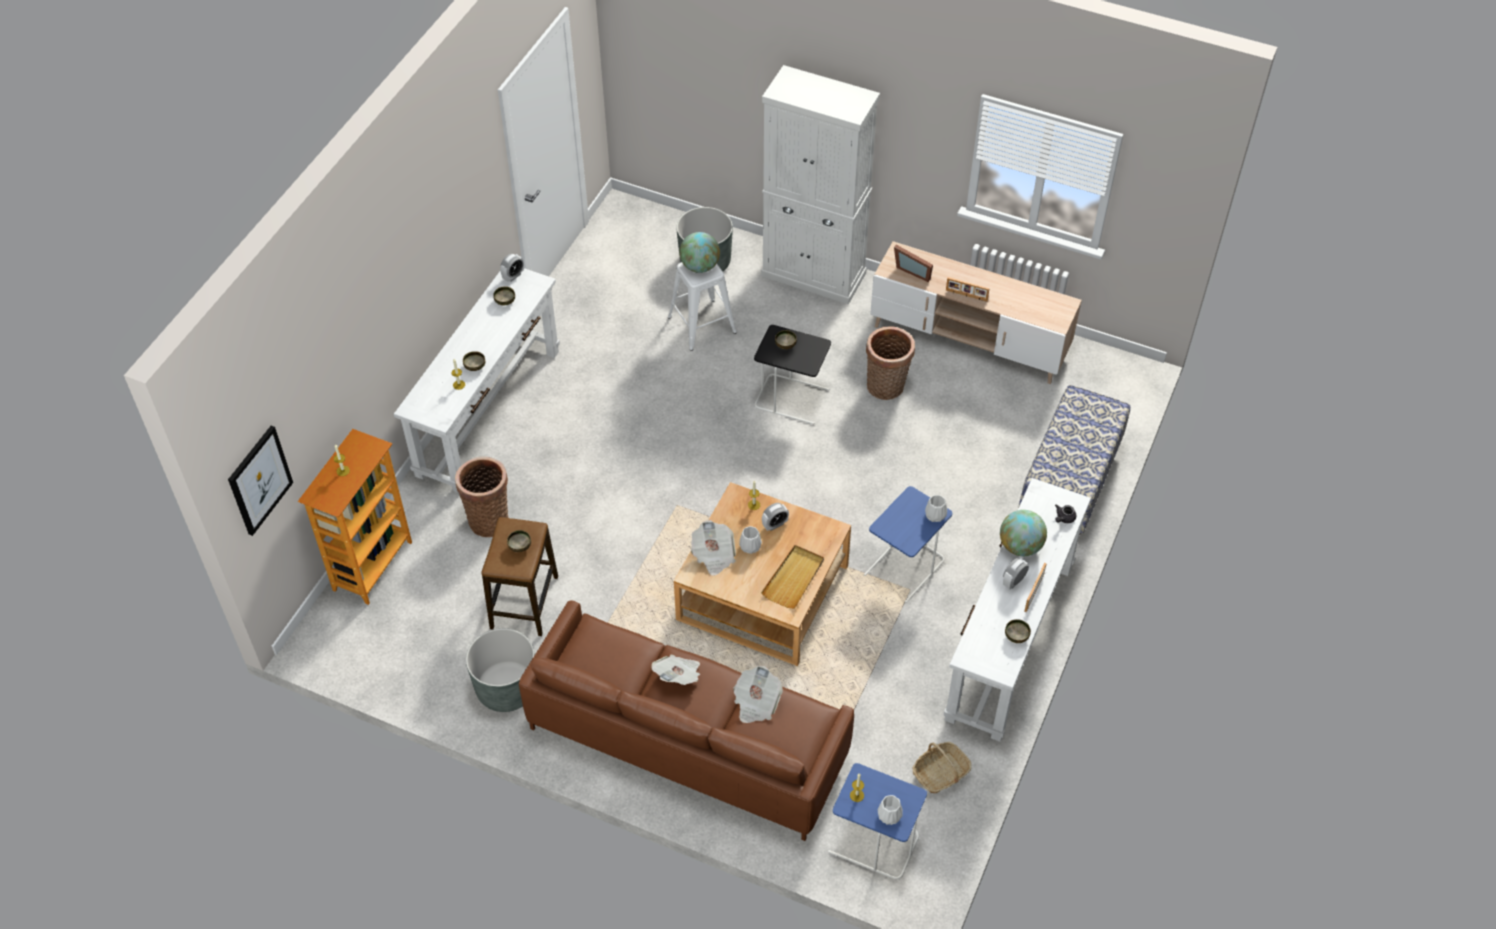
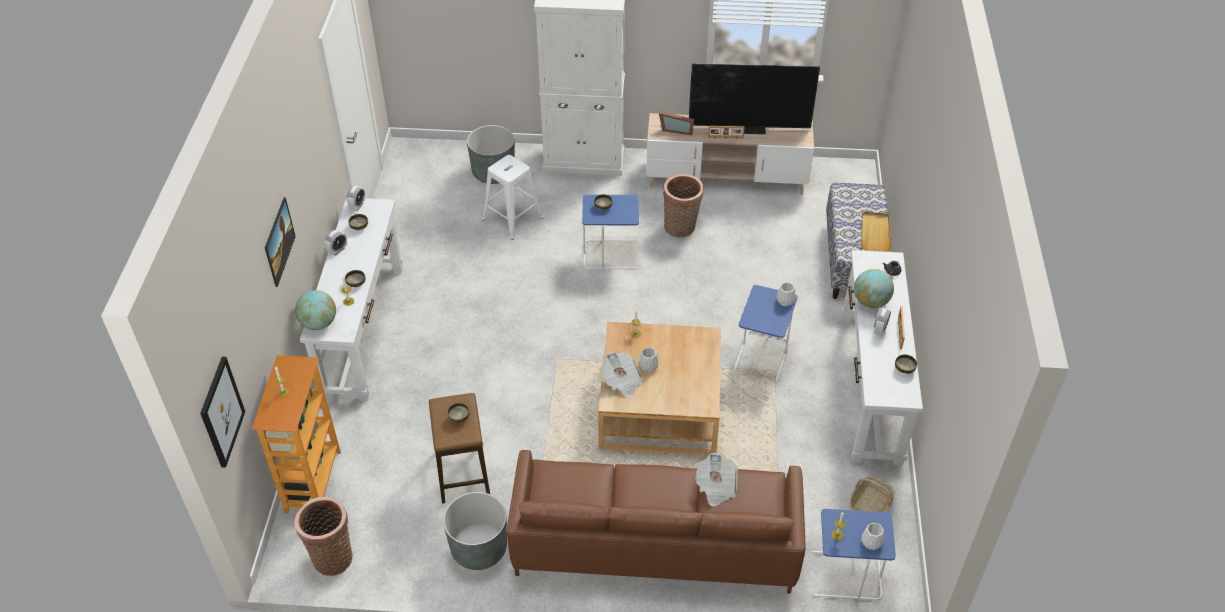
camera: 20 degrees left, 5 degrees down
basket [455,456,509,537] -> basket moved to [294,497,353,576]
newspaper [651,654,700,685] -> none
globe [679,232,720,273] -> globe moved to [295,290,336,330]
black side table [754,325,831,424] -> blue side table [582,195,639,270]
beige tray [761,545,824,609] -> beige tray moved to [861,211,892,252]
alarm clock [762,503,789,531] -> alarm clock moved to [325,230,347,255]
none -> picture [265,197,296,287]
none -> television [689,63,820,134]

